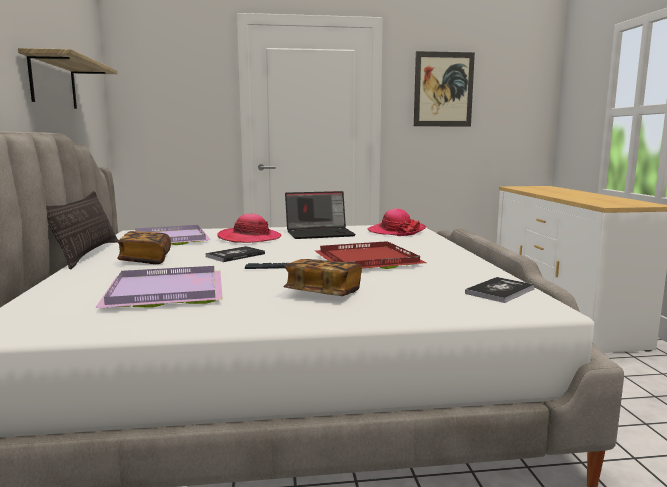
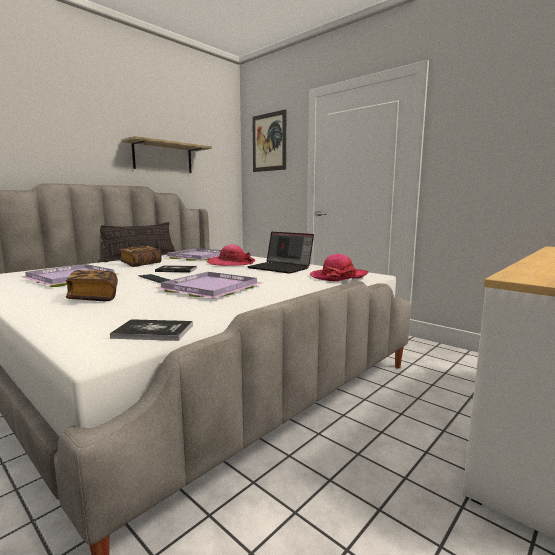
camera: 50 degrees right, 0 degrees up
red tray [315,241,427,269] -> purple tray [156,272,263,298]
picture [414,51,475,126] -> picture moved to [252,109,286,172]

